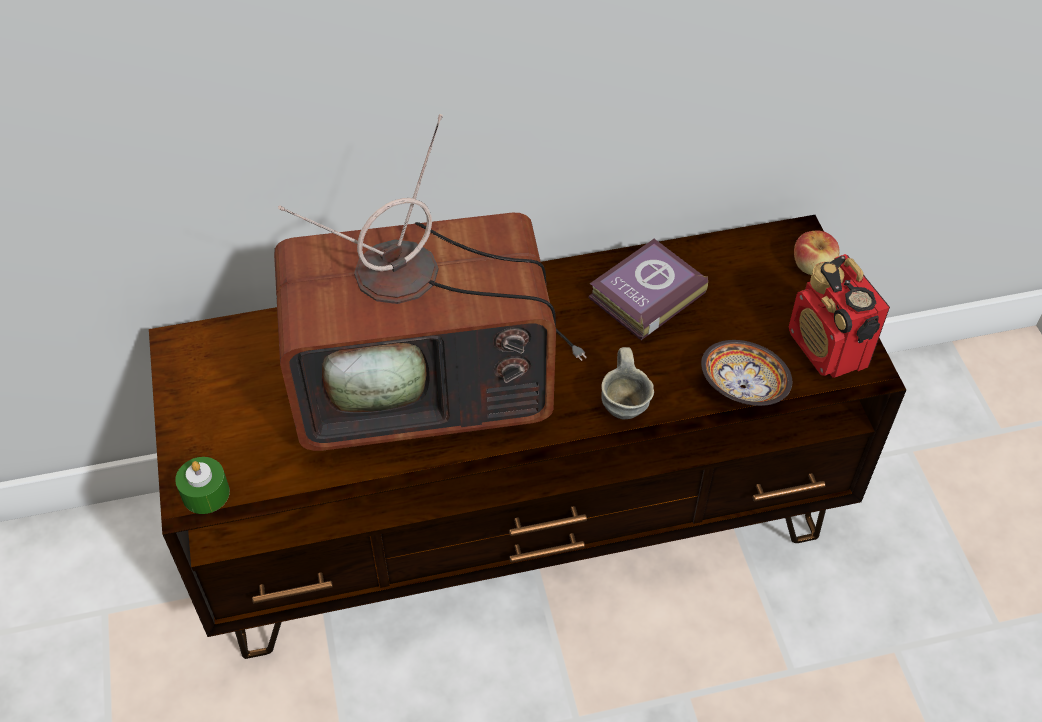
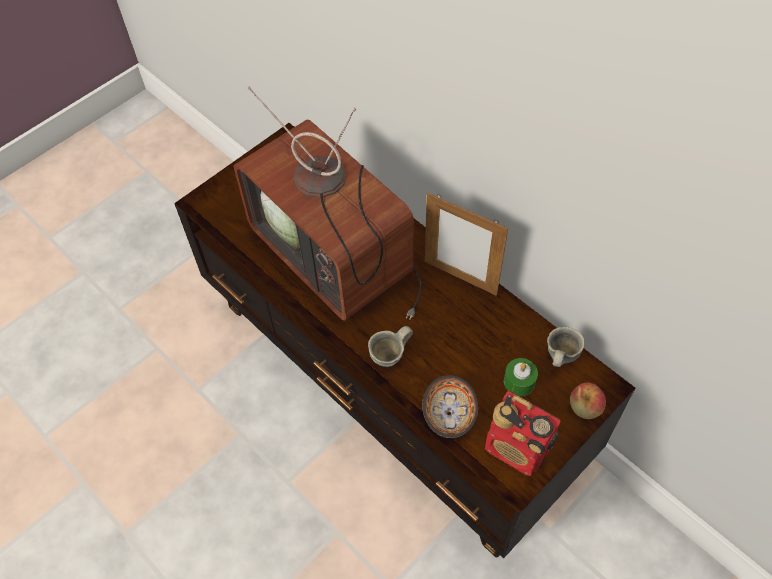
camera: 60 degrees right, 5 degrees up
green candle [175,457,230,514] -> green candle moved to [504,358,538,396]
book [589,239,708,340] -> none
radio [789,254,890,378] -> radio turned 90 degrees counterclockwise [485,390,561,476]
none -> picture frame [425,192,508,296]
none -> grey mug [547,327,585,367]

